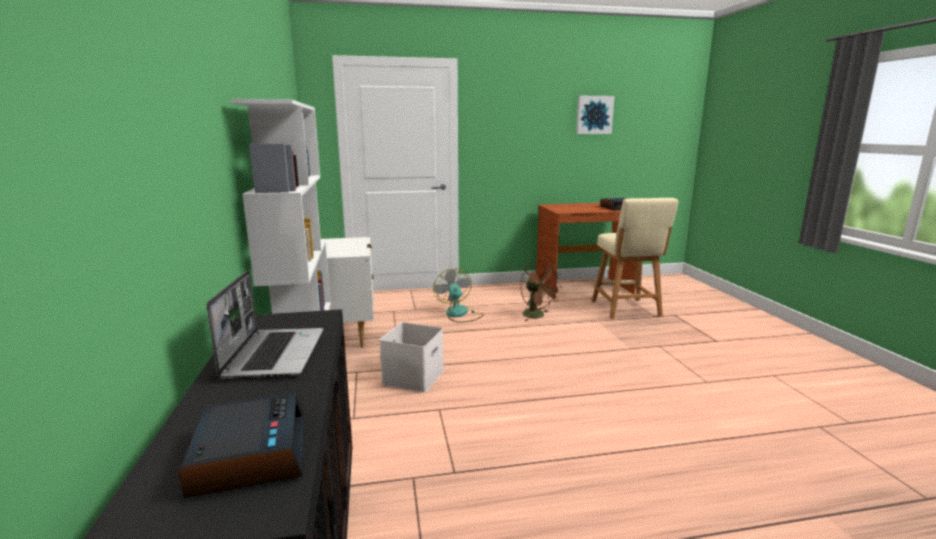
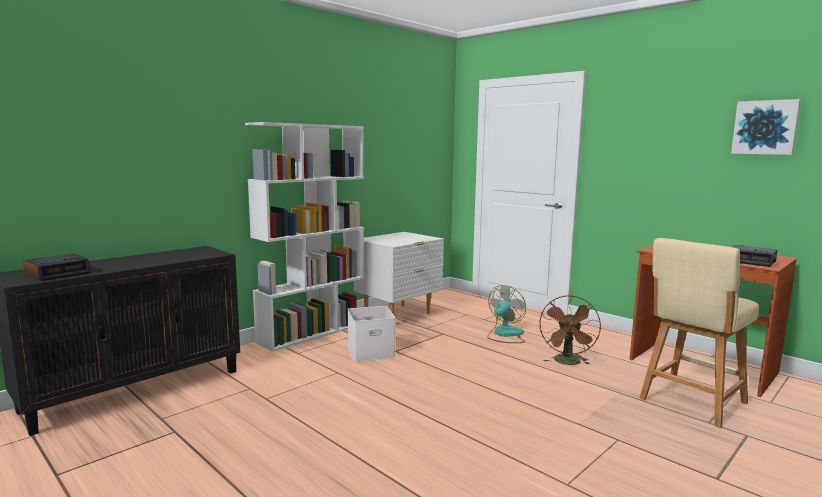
camera: 55 degrees right, 5 degrees down
laptop [207,270,323,380] -> none

